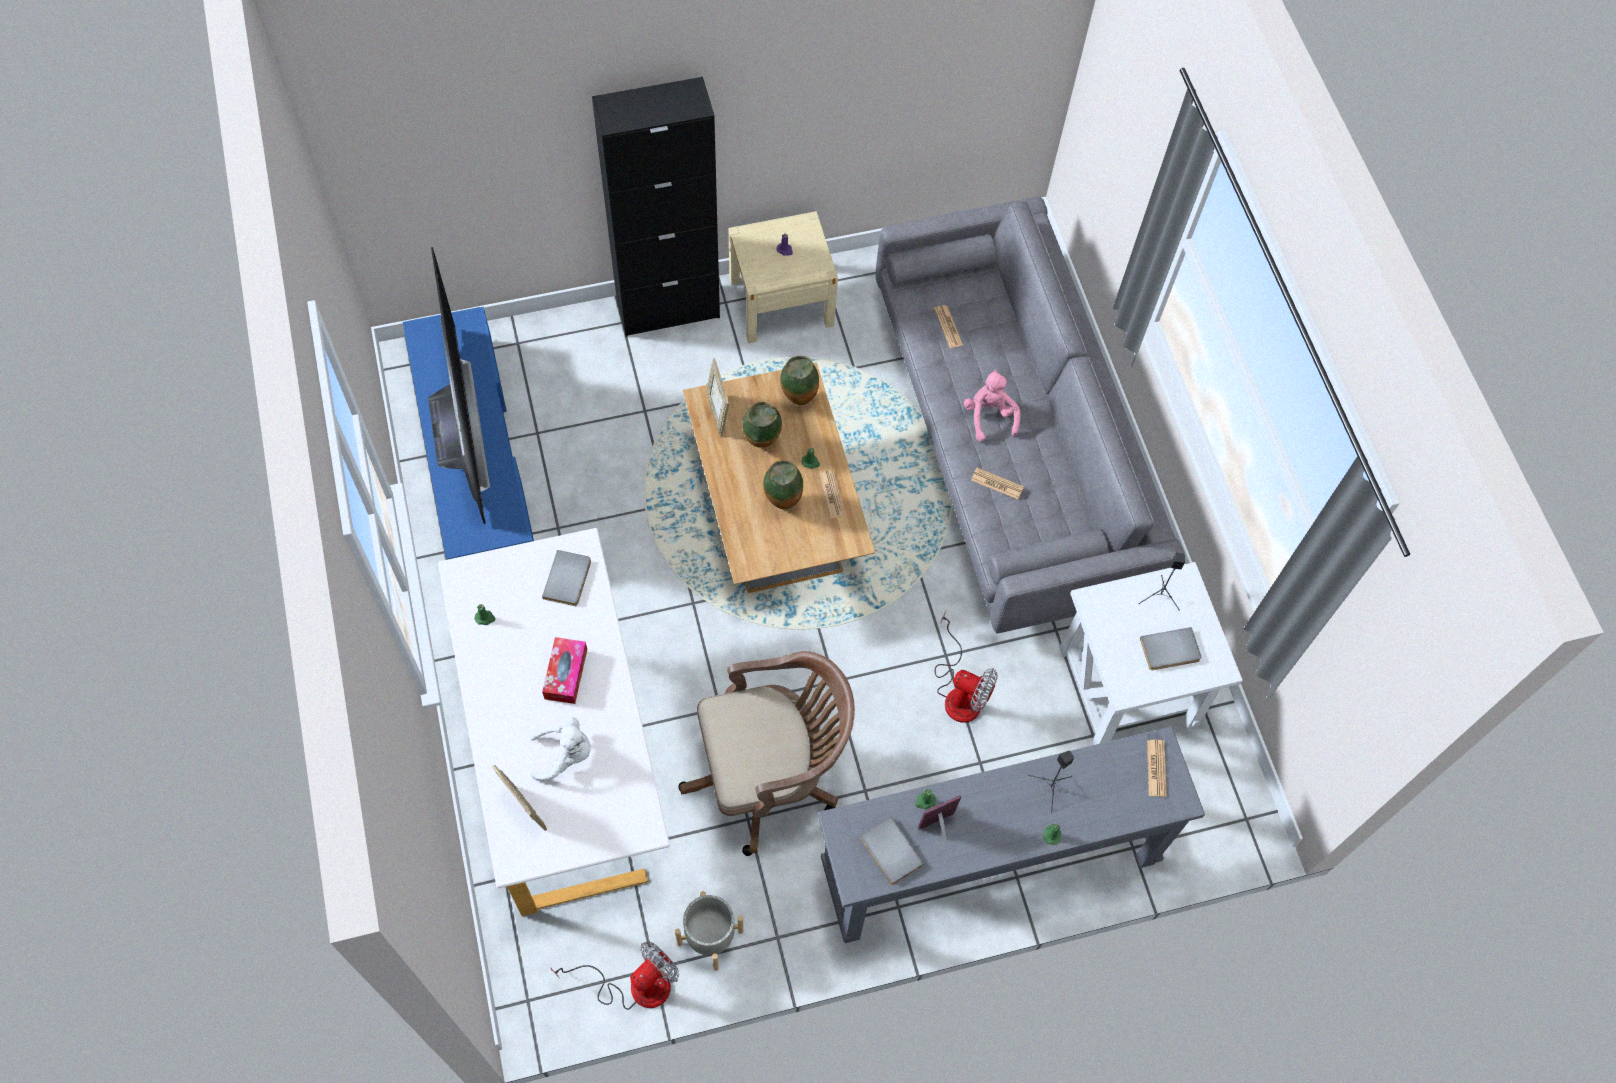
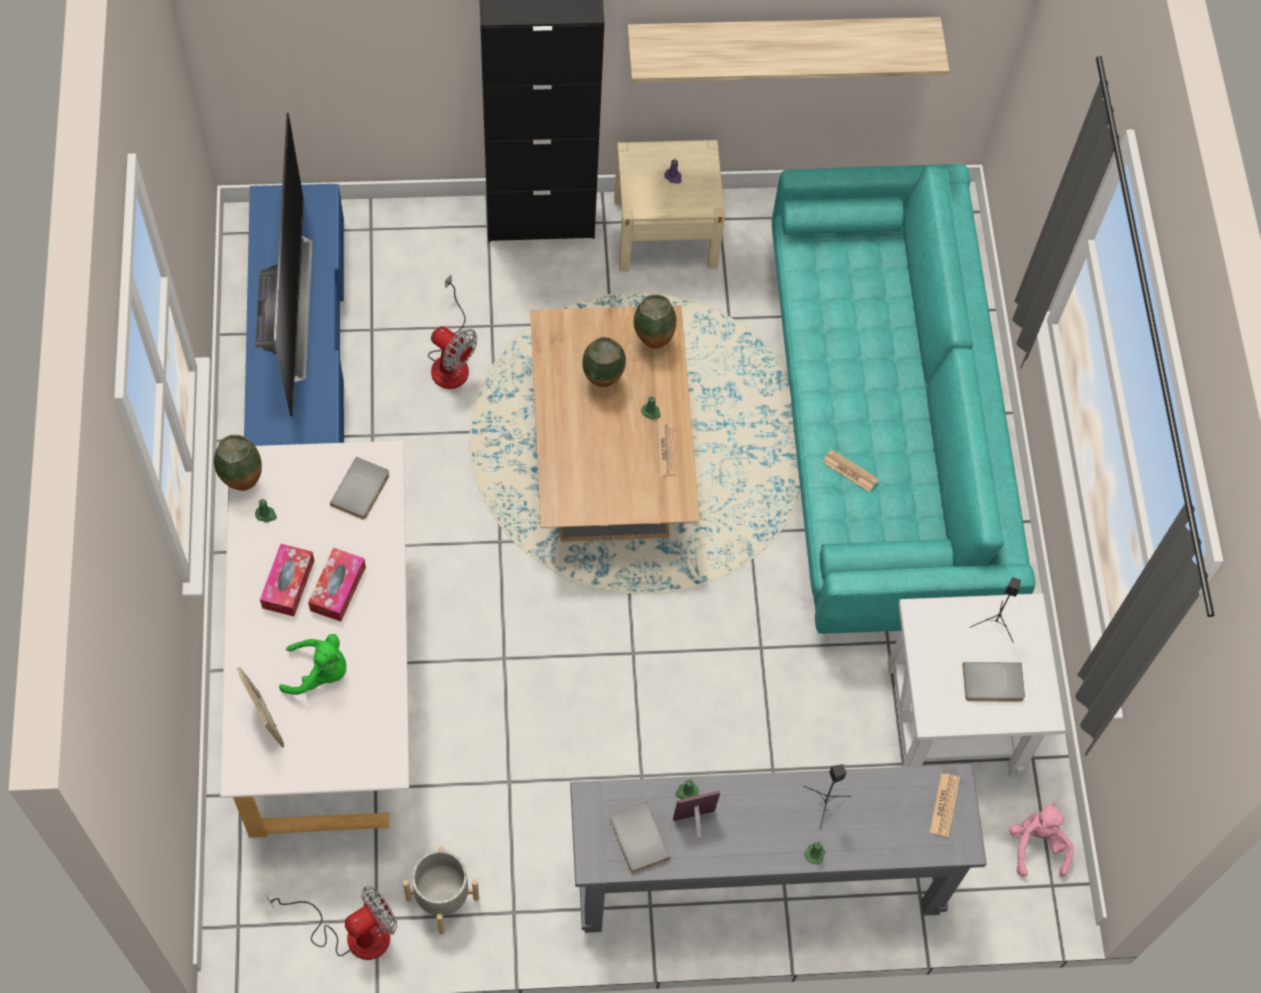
camera: 10 degrees right, 0 degrees up
white plush toy [530,717,591,780] -> green plush toy [279,634,347,695]
brown office chair [678,651,855,856] -> none
picture frame [707,358,729,437] -> none
vase [763,460,803,509] -> vase moved to [214,435,262,491]
grey sofa [876,197,1185,633] -> turquoise sofa [772,164,1035,634]
newspaper [934,305,963,348] -> none
fan [934,610,998,723] -> fan moved to [428,274,477,389]
pink plush toy [964,370,1020,442] -> pink plush toy moved to [1009,801,1074,877]
none -> tissue box [260,544,314,616]
none -> shelf [627,17,949,83]

